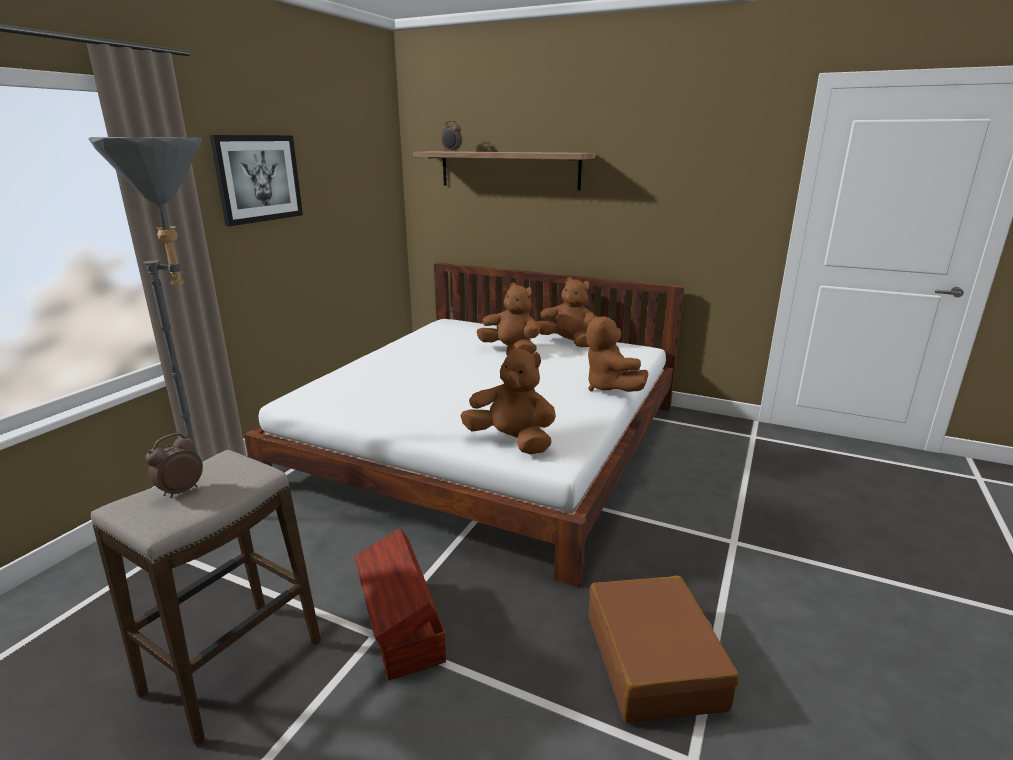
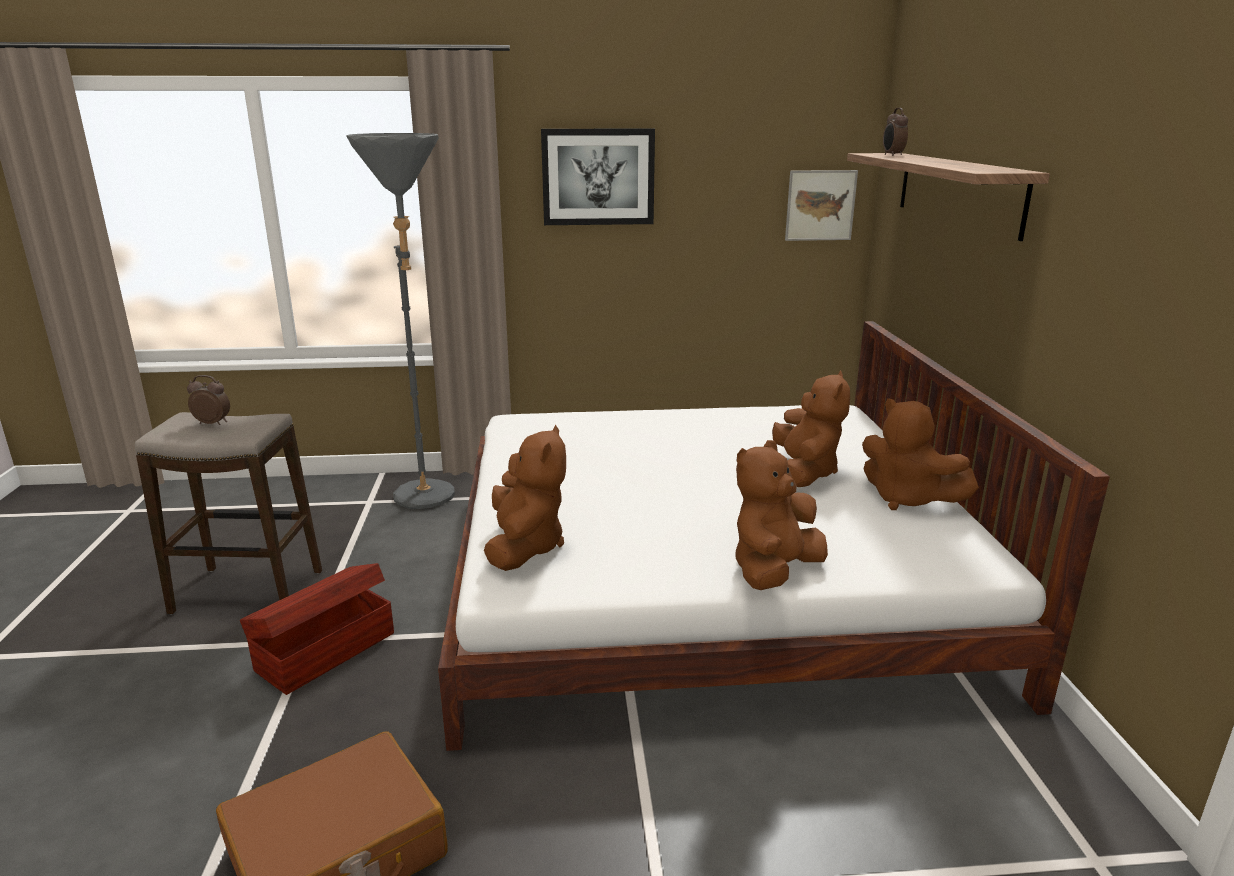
camera: 60 degrees right, 0 degrees up
brown plush toy [537,277,597,347] -> brown plush toy turned 135 degrees clockwise [862,398,979,510]
none -> picture [785,170,858,241]

